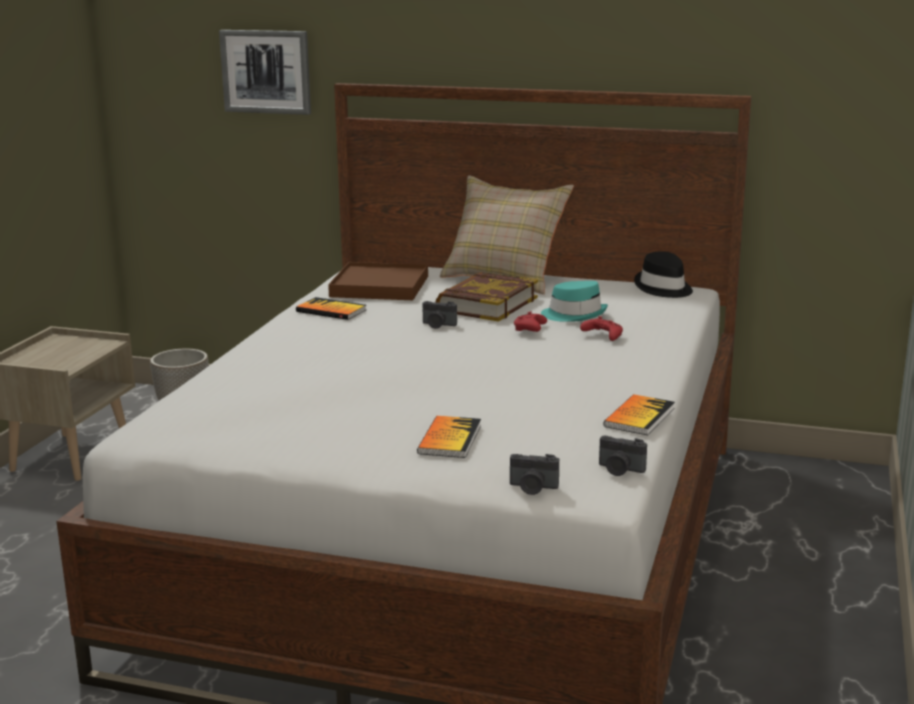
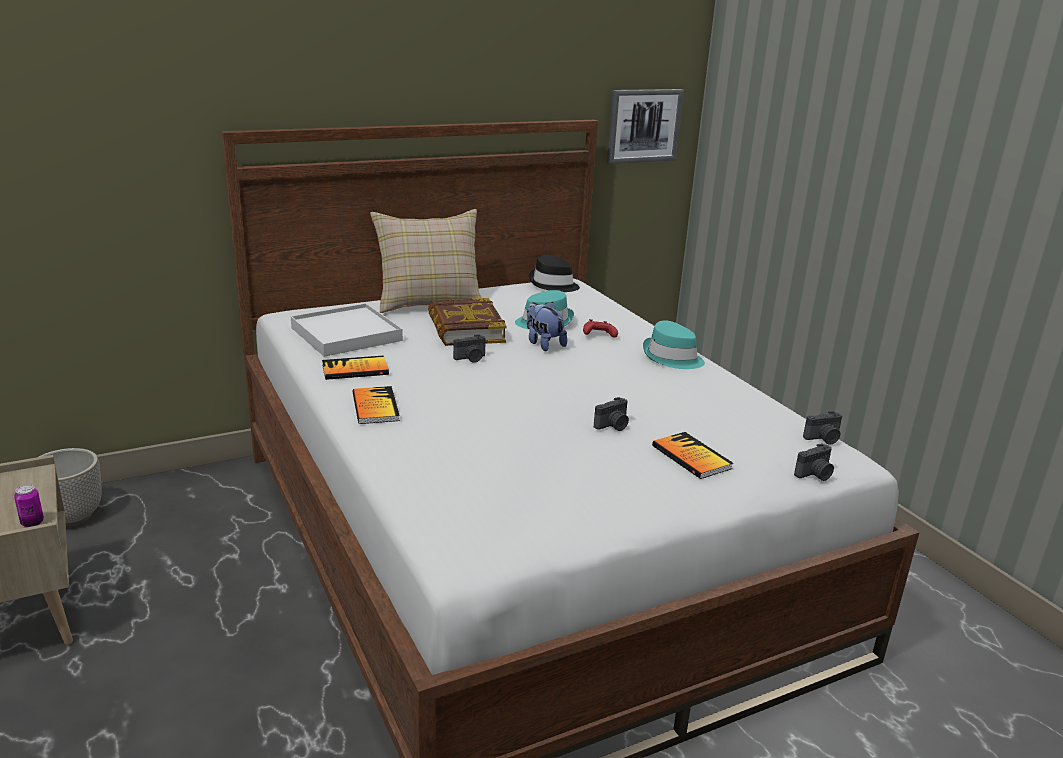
camera: 45 degrees left, 5 degrees up
picture [219,30,311,115] -> picture moved to [607,89,684,164]
brown tray [328,262,428,300] -> white tray [291,303,403,357]
red game controller [514,312,547,332] -> plush toy [527,302,567,351]
book [603,394,675,435] -> book moved to [352,386,400,424]
none -> can [14,485,44,527]
none -> camera [594,397,629,431]
none -> turquoise hat [643,320,705,369]

